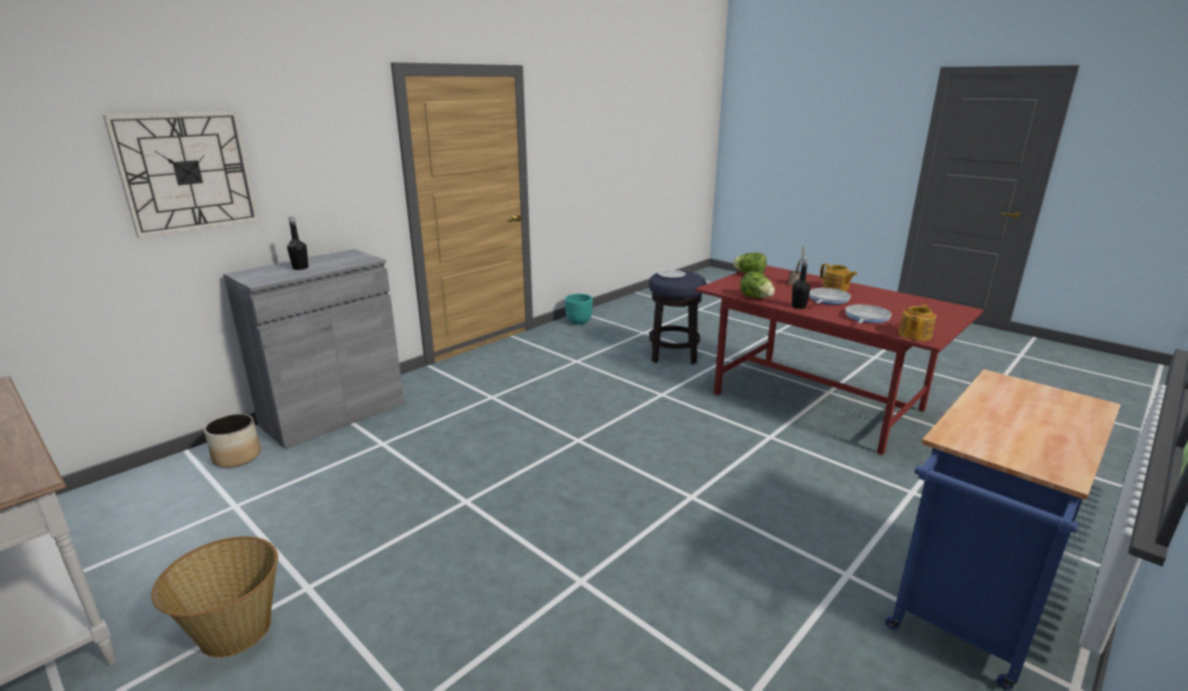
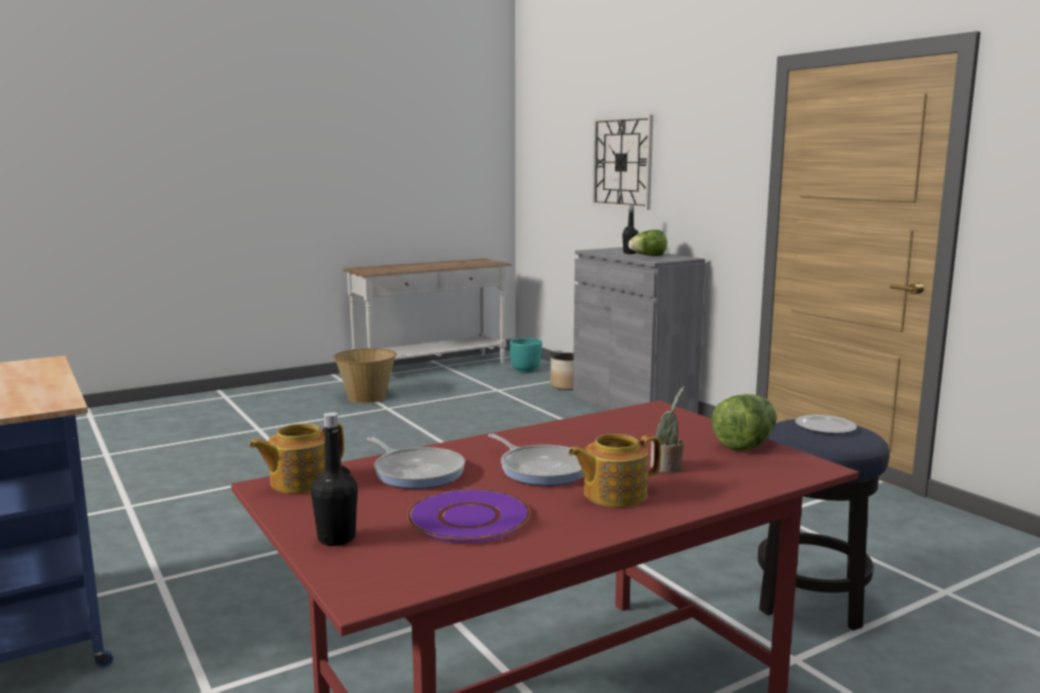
camera: 105 degrees right, 10 degrees down
turquoise planter [565,294,593,325] -> turquoise planter moved to [509,338,542,373]
lettuce [740,271,775,298] -> lettuce moved to [628,230,667,256]
black bottle [792,258,810,309] -> black bottle moved to [311,412,358,546]
teapot [899,304,936,341] -> teapot turned 90 degrees counterclockwise [249,423,344,494]
none -> purple plate [407,489,531,543]

